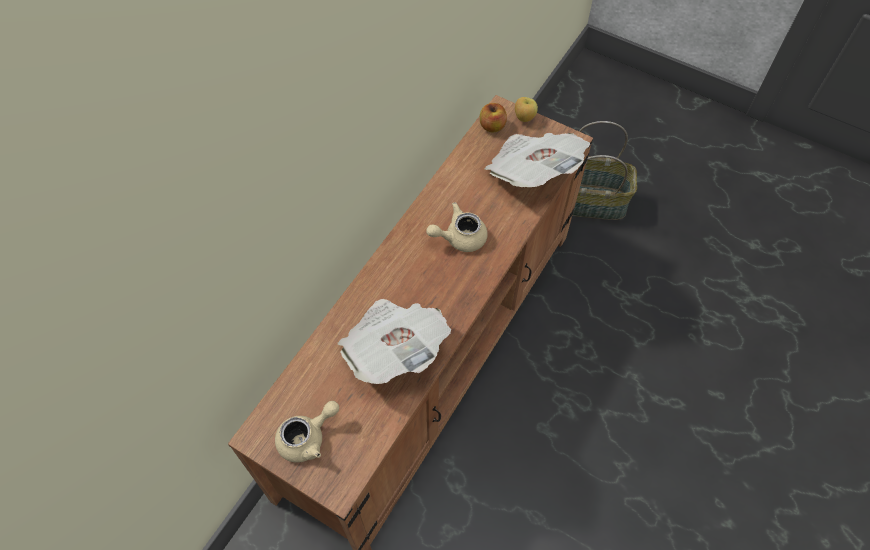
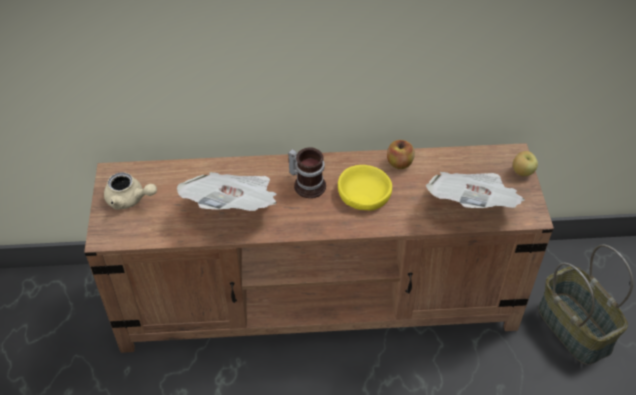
camera: 55 degrees right, 10 degrees down
beige teapot [426,202,488,252] -> yellow bowl [338,165,392,211]
apple [480,103,507,132] -> apple moved to [387,140,414,169]
none -> mug [288,147,326,198]

